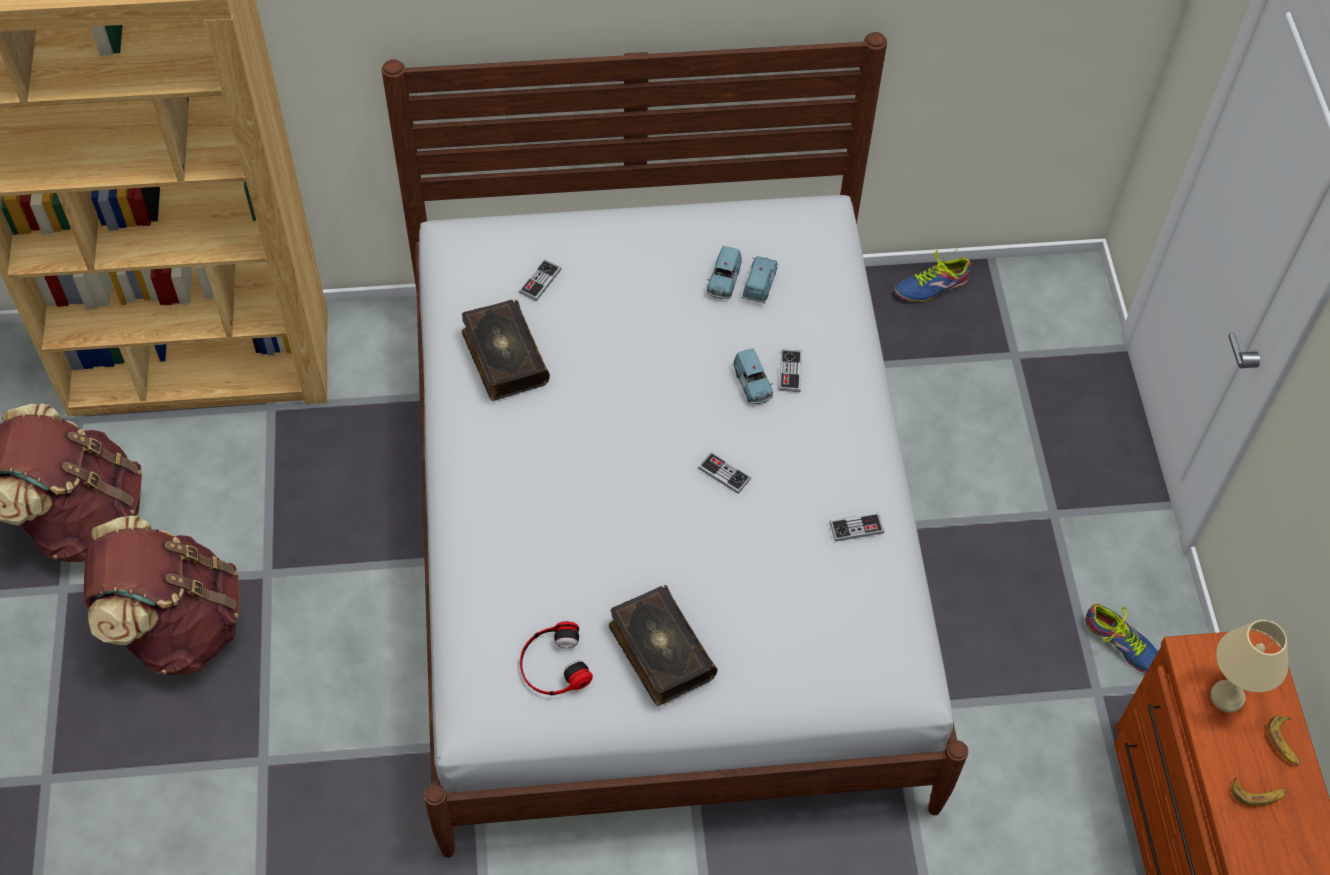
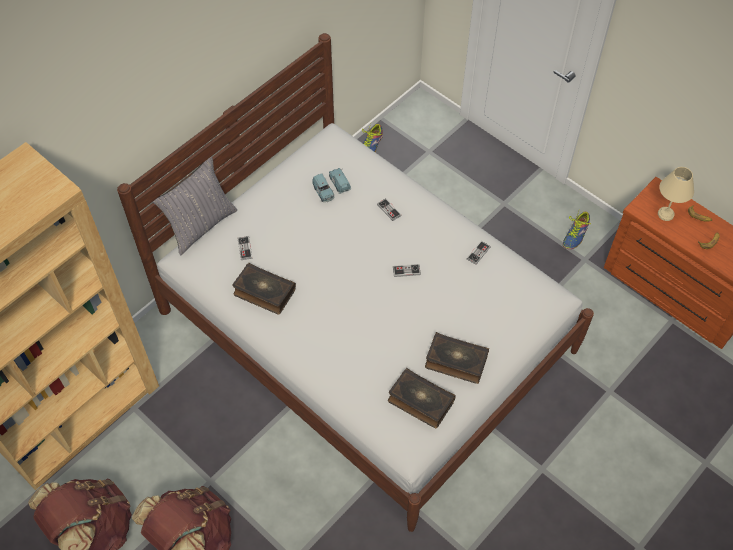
camera: 40 degrees left, 0 degrees up
headphones [520,621,593,695] -> book [388,368,456,429]
blue toy car [732,348,773,404] -> none
shoe [1085,604,1158,673] -> shoe turned 120 degrees clockwise [563,212,591,249]
none -> grey pillow [153,156,237,255]

